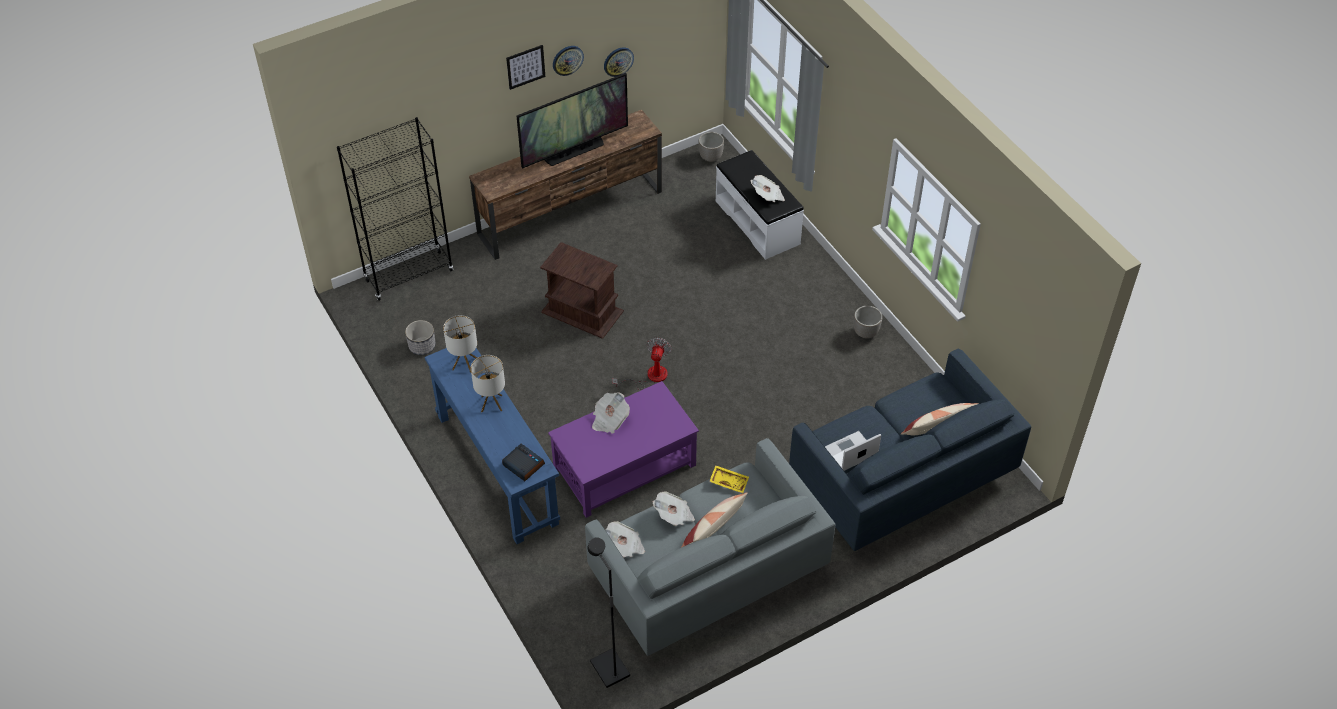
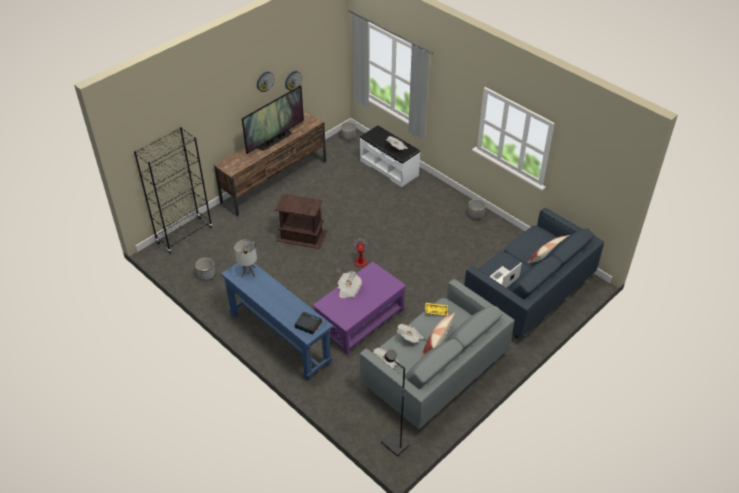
camera: 15 degrees left, 5 degrees down
table lamp [471,355,505,412] -> none
picture [506,45,545,90] -> none

